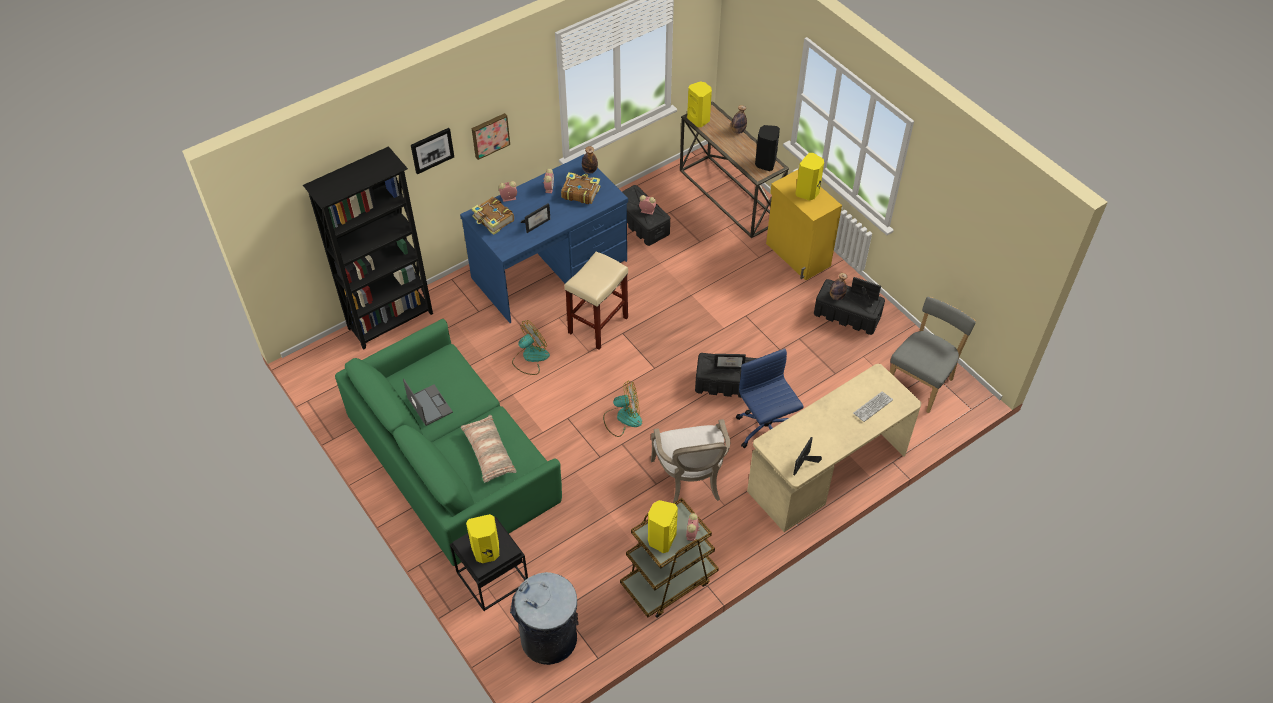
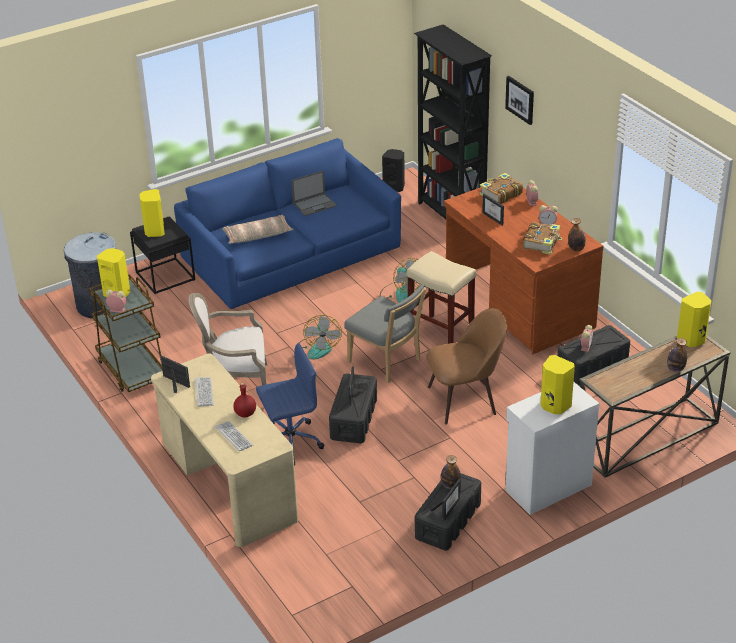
camera: 95 degrees right, 15 degrees down
green sofa [335,319,562,566] -> blue sofa [174,138,401,309]
blue desk [460,154,628,324] -> brown desk [444,187,603,354]
picture [472,113,510,160] -> none
black speaker [755,125,780,171] -> black speaker moved to [382,149,405,192]
yellow cabinet [766,169,842,281] -> white cabinet [505,382,599,515]
grey chair [890,297,976,413] -> grey chair moved to [345,284,427,383]
none -> keyboard [195,377,214,407]
none -> red bottle [233,383,256,418]
none -> brown chair [426,308,507,424]

